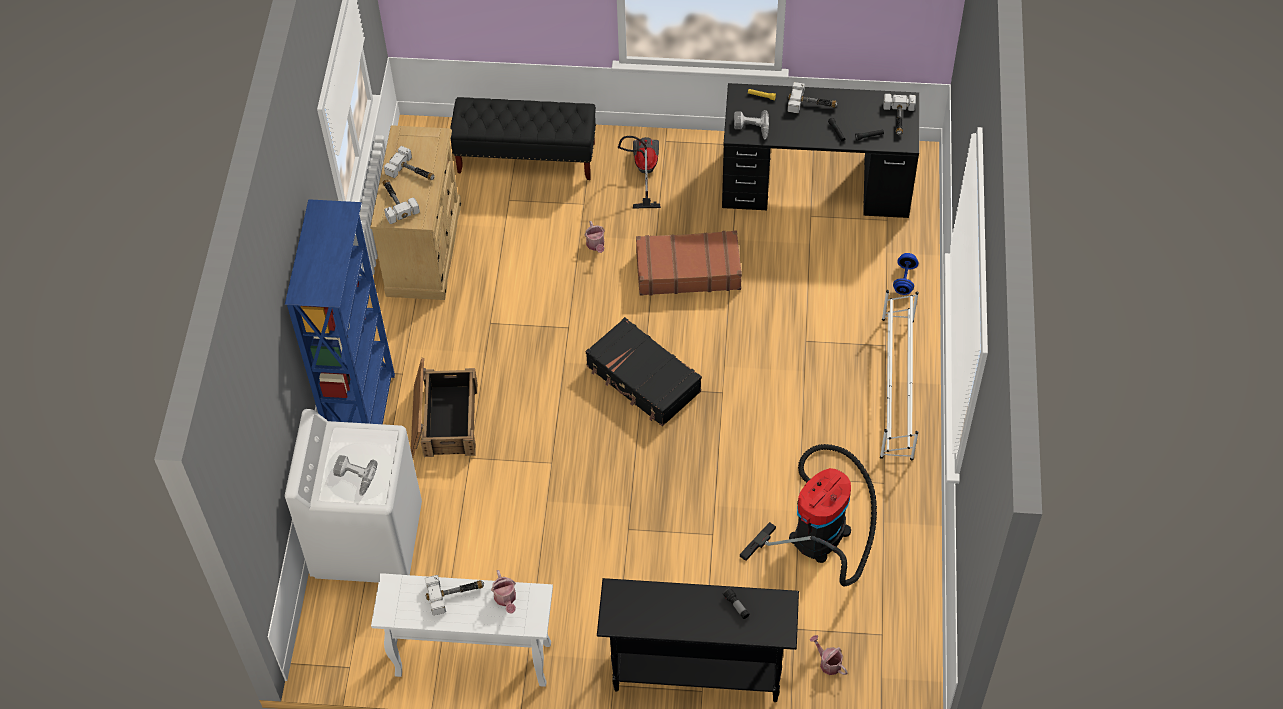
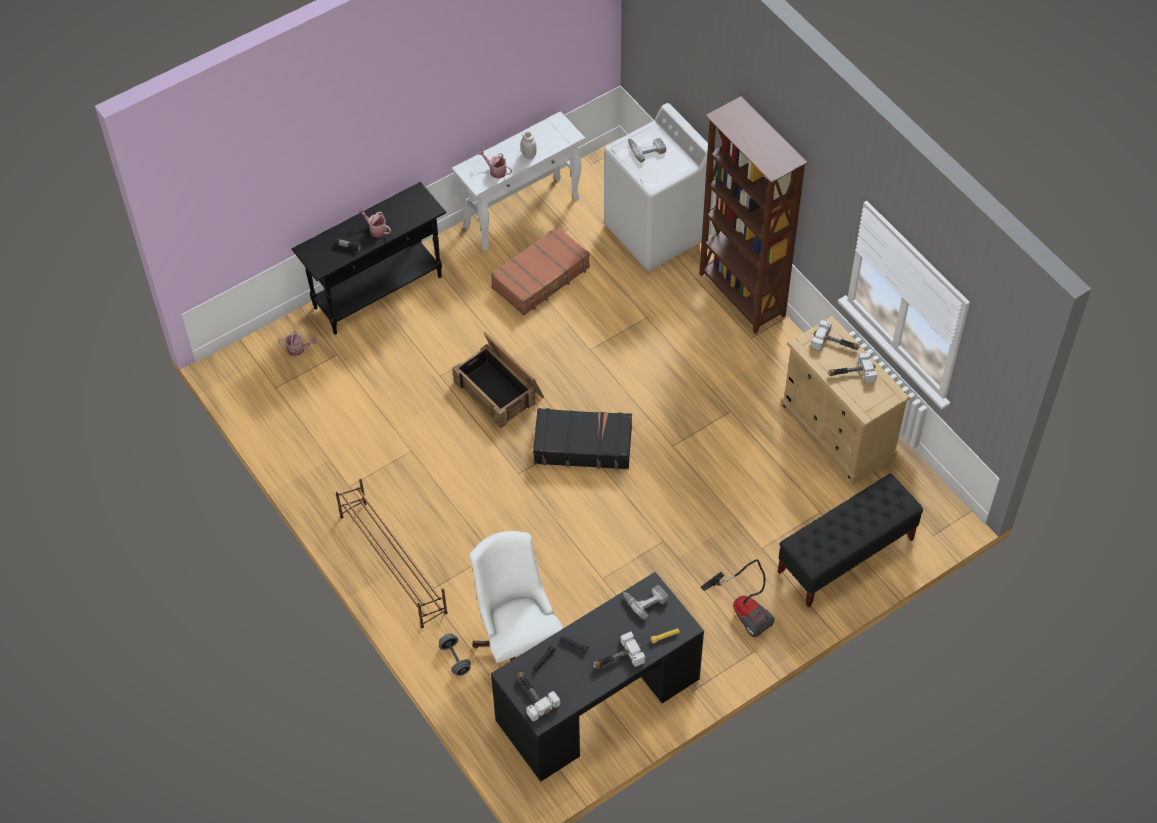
camera: 140 degrees right, 0 degrees up
blue bookcase [285,199,395,424] -> brown bookcase [699,96,808,334]
crate [411,358,477,458] -> crate moved to [453,332,544,428]
hammer [424,575,484,615] -> white jar [521,131,537,159]
watering can [585,221,605,253] -> watering can moved to [357,207,391,237]
brown suitcase [636,230,742,296] -> brown suitcase moved to [491,226,590,316]
vacuum cleaner [740,444,877,587] -> none
white shoe rack [880,290,919,460] -> brown shoe rack [336,479,448,628]
blue dumbbell [893,253,918,295] -> grey dumbbell [439,634,471,676]
none -> white office chair [470,531,563,663]

